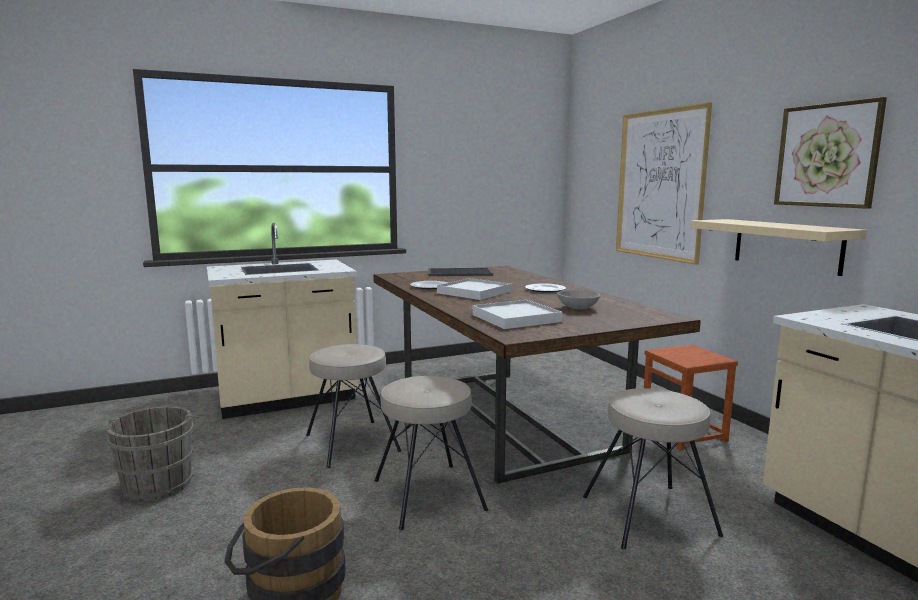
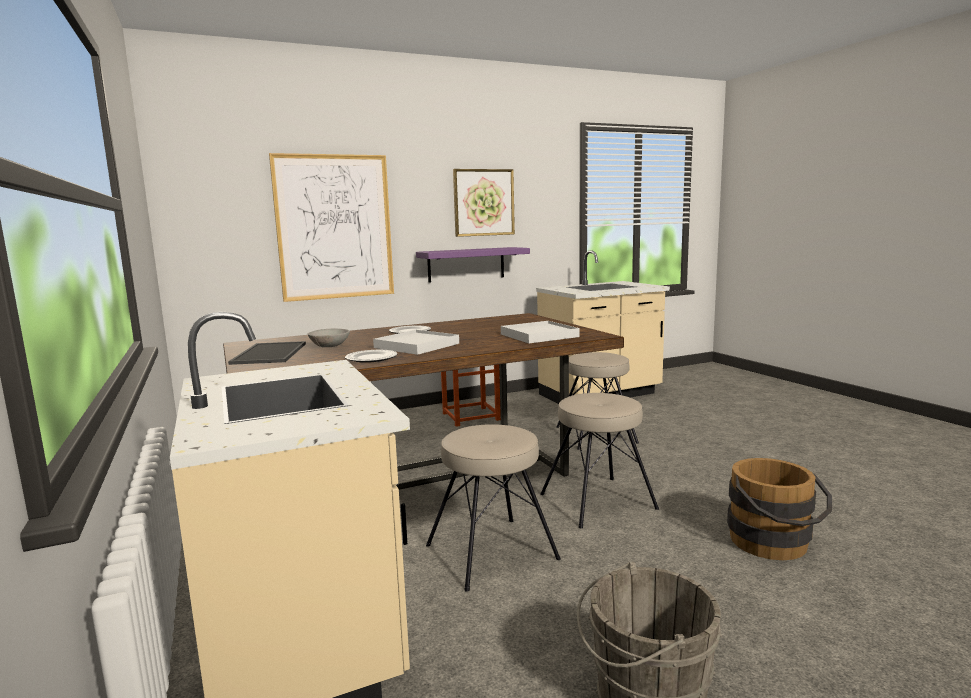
camera: 90 degrees left, 0 degrees up
grey bowl [557,290,600,310] -> grey bowl moved to [308,329,350,347]
beige shelf [690,219,867,276] -> purple shelf [416,247,530,283]

